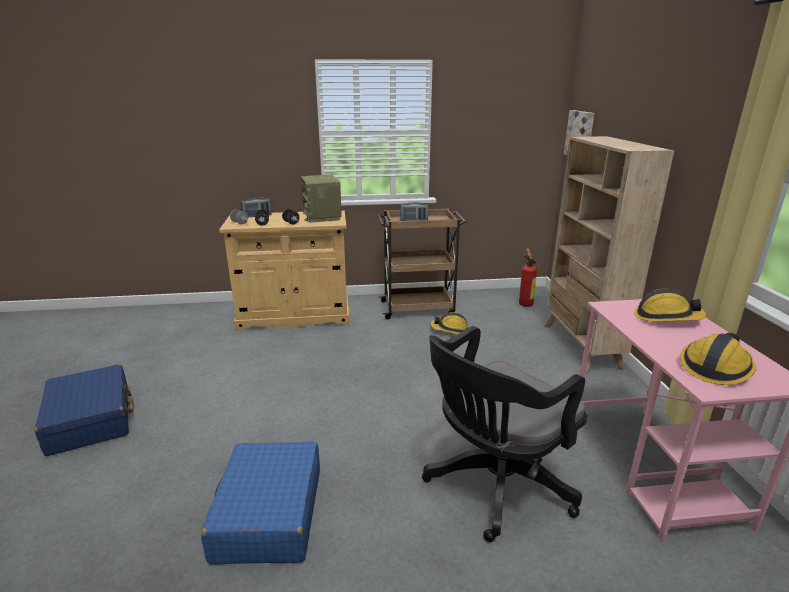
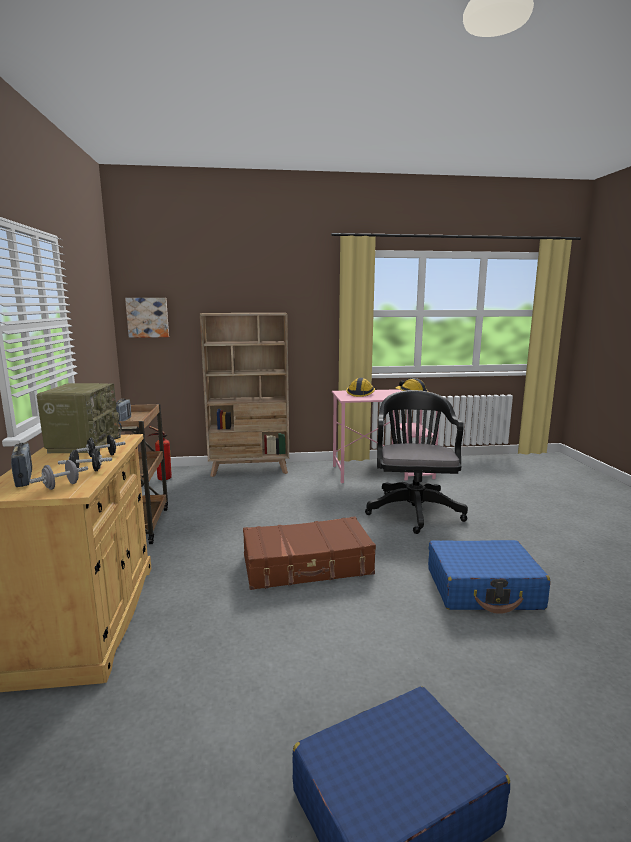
camera: 90 degrees left, 10 degrees down
radio [301,175,342,223] -> radio turned 75 degrees counterclockwise [37,383,122,453]
black office chair [422,326,587,542] -> black office chair turned 135 degrees counterclockwise [365,390,468,534]
hard hat [431,312,468,334] -> none
none -> brown suitcase [243,517,376,590]

